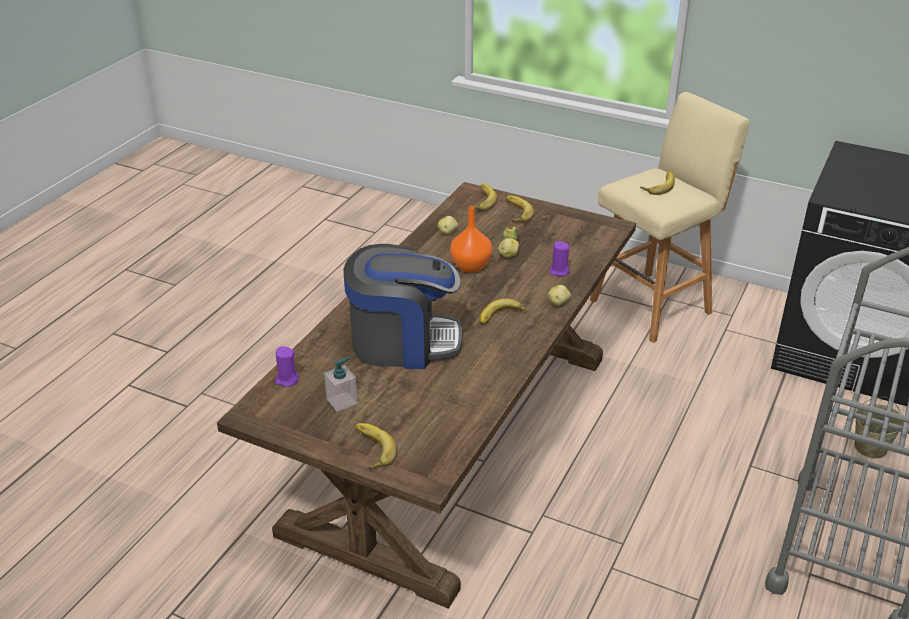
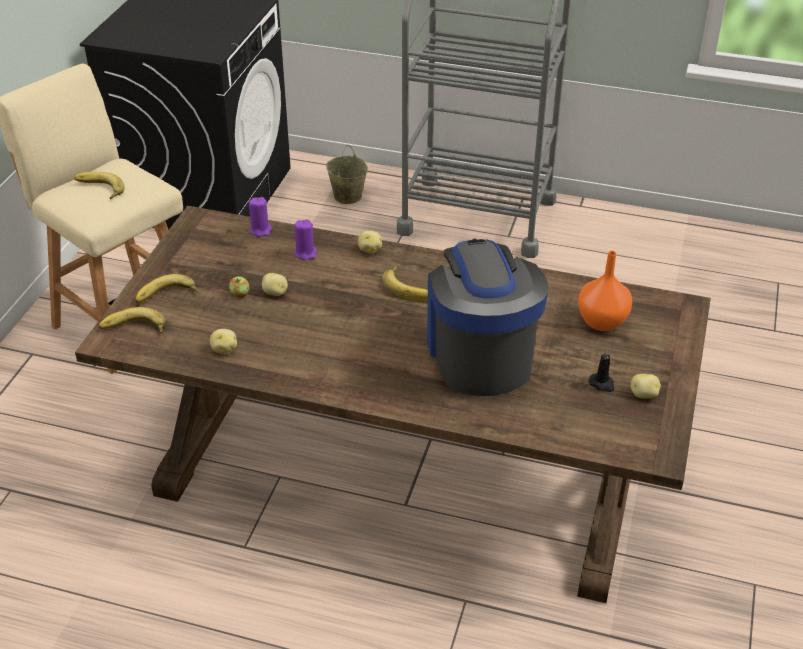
camera: 100 degrees left, 5 degrees up
purple candle [275,346,299,387] -> purple candle moved to [249,197,272,237]
soap dispenser [324,357,357,412] -> black candle [589,350,614,392]
banana [356,423,397,469] -> none
orange vase [450,206,492,273] -> orange vase moved to [578,251,632,331]
none -> potato [630,374,661,398]

